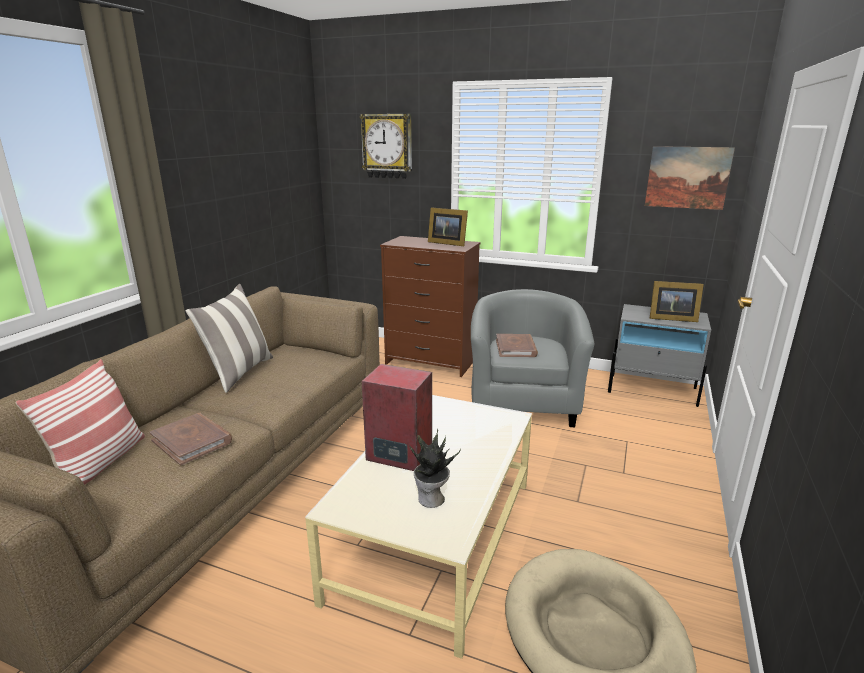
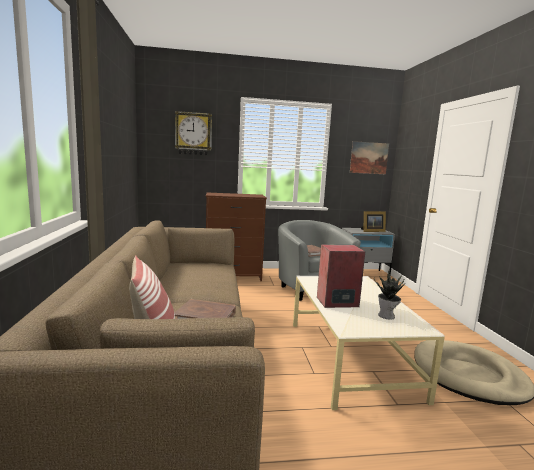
camera: 30 degrees left, 10 degrees down
pillow [186,284,273,393] -> none
picture frame [428,207,468,246] -> none

